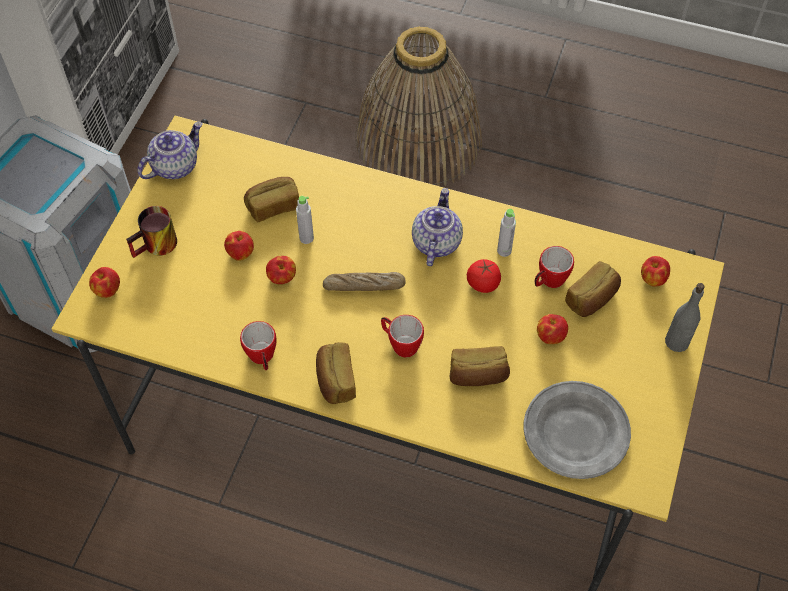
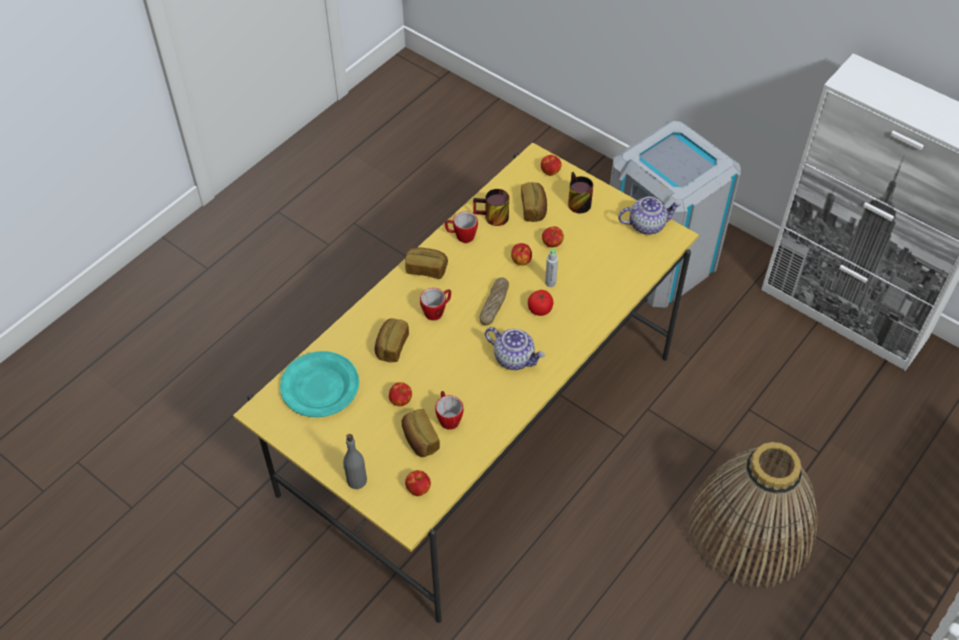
camera: 110 degrees right, 5 degrees down
teapot [137,122,203,179] -> teapot turned 75 degrees counterclockwise [618,197,681,235]
bread [244,177,299,222] -> bread moved to [521,182,547,222]
tomato [467,259,501,293] -> tomato moved to [528,290,553,316]
grey bottle [497,209,516,257] -> none
grey plate [523,381,631,479] -> turquoise plate [280,351,359,417]
none -> mug [473,189,509,226]

